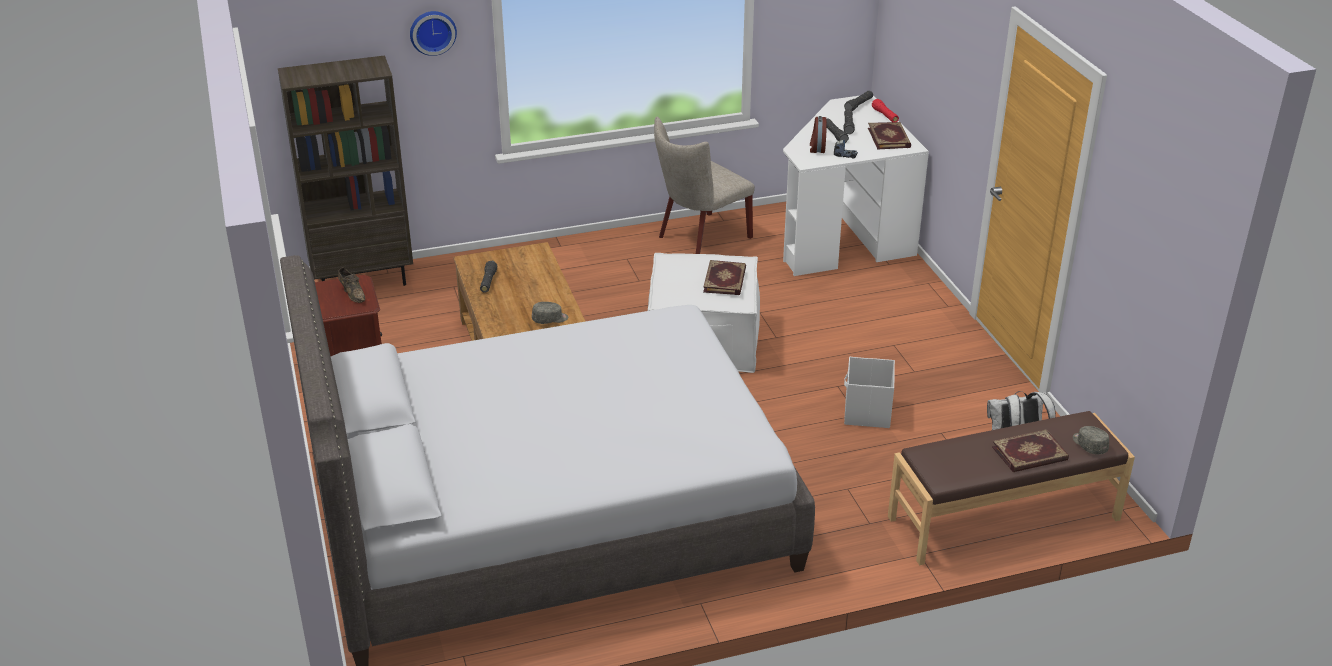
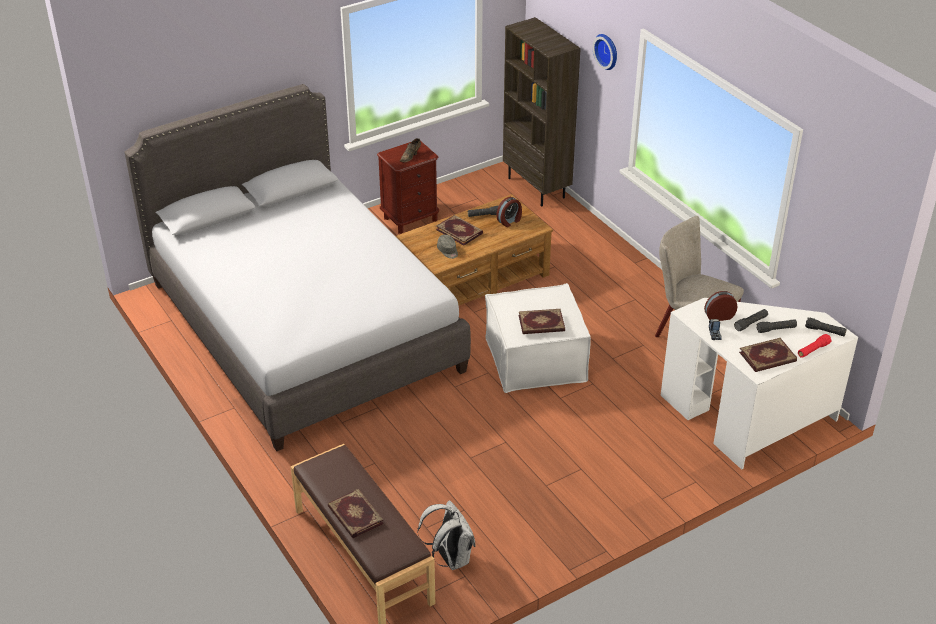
camera: 75 degrees right, 5 degrees up
white storage box [844,357,895,428] -> none
grey cap [1073,426,1109,455] -> none
none -> book [436,215,483,246]
none -> alarm clock [496,197,522,227]

